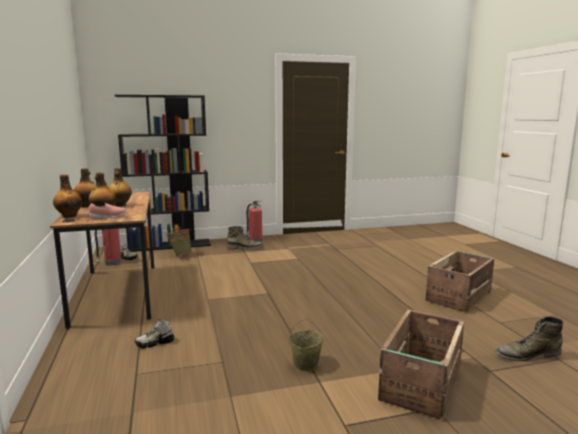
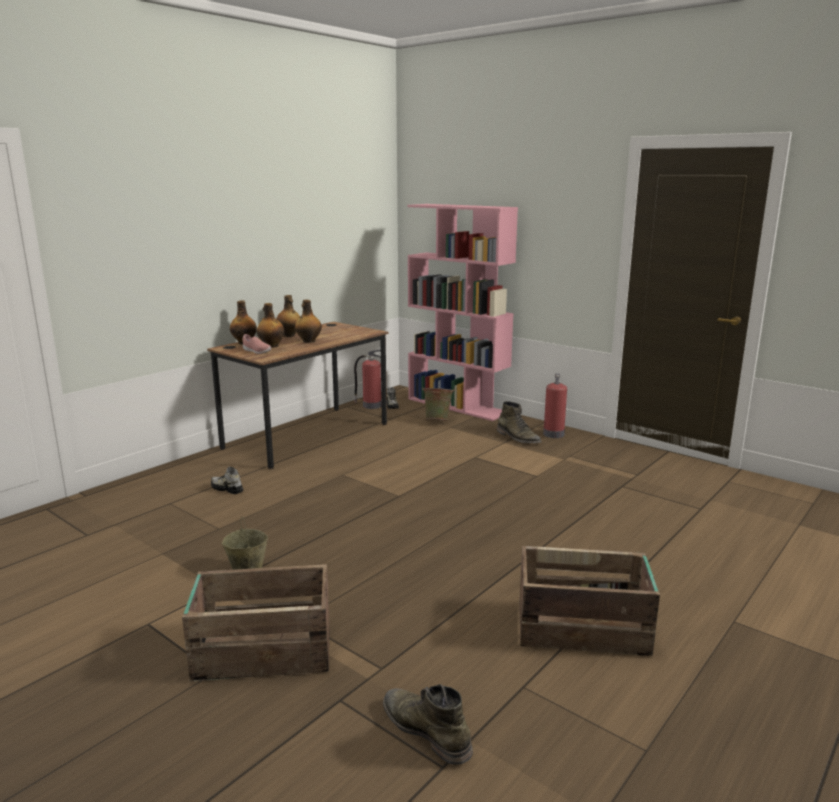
camera: 55 degrees right, 5 degrees up
black bookcase [115,95,211,252] -> pink bookcase [407,204,518,421]

